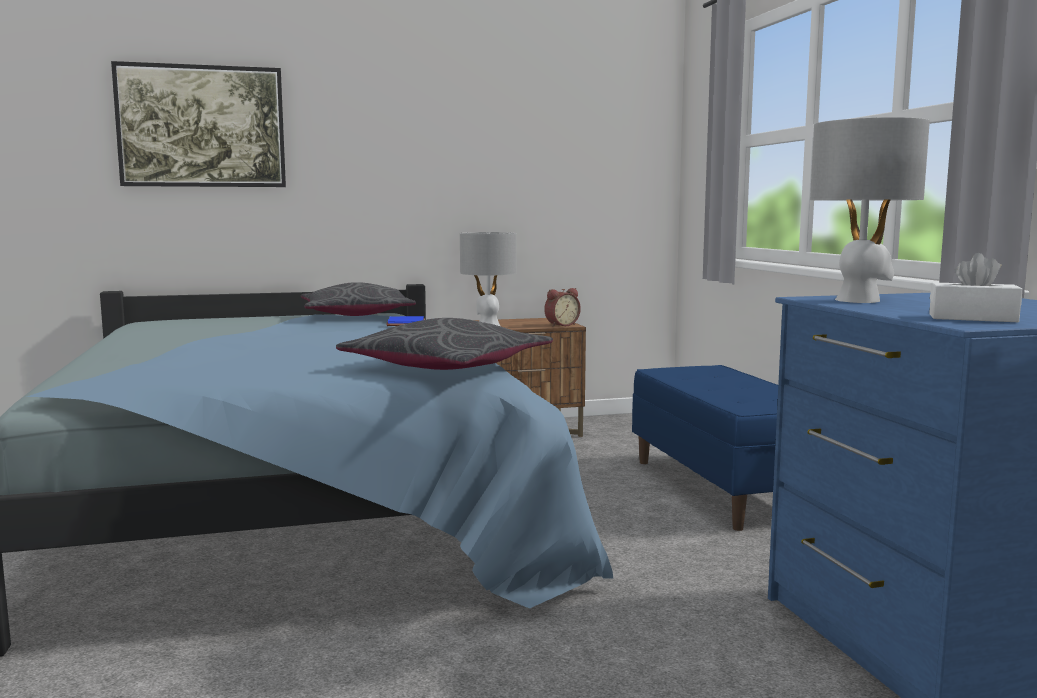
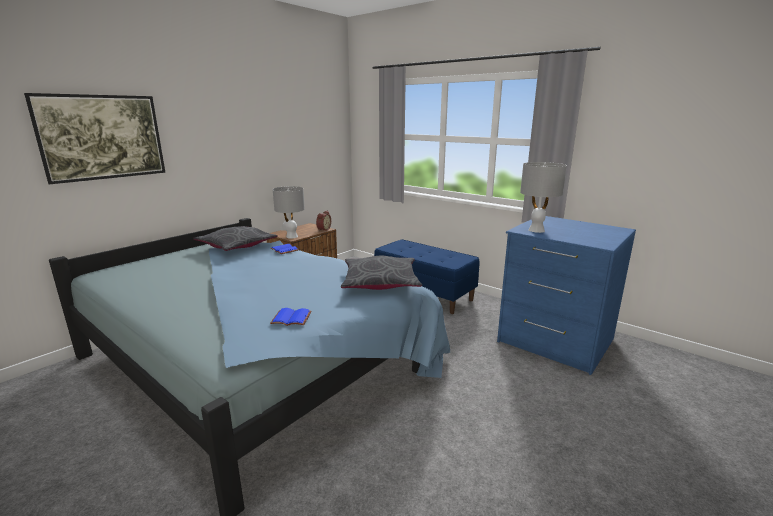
camera: 35 degrees left, 10 degrees up
white tissue box [929,253,1022,322] -> none
none -> blue book [270,308,312,326]

